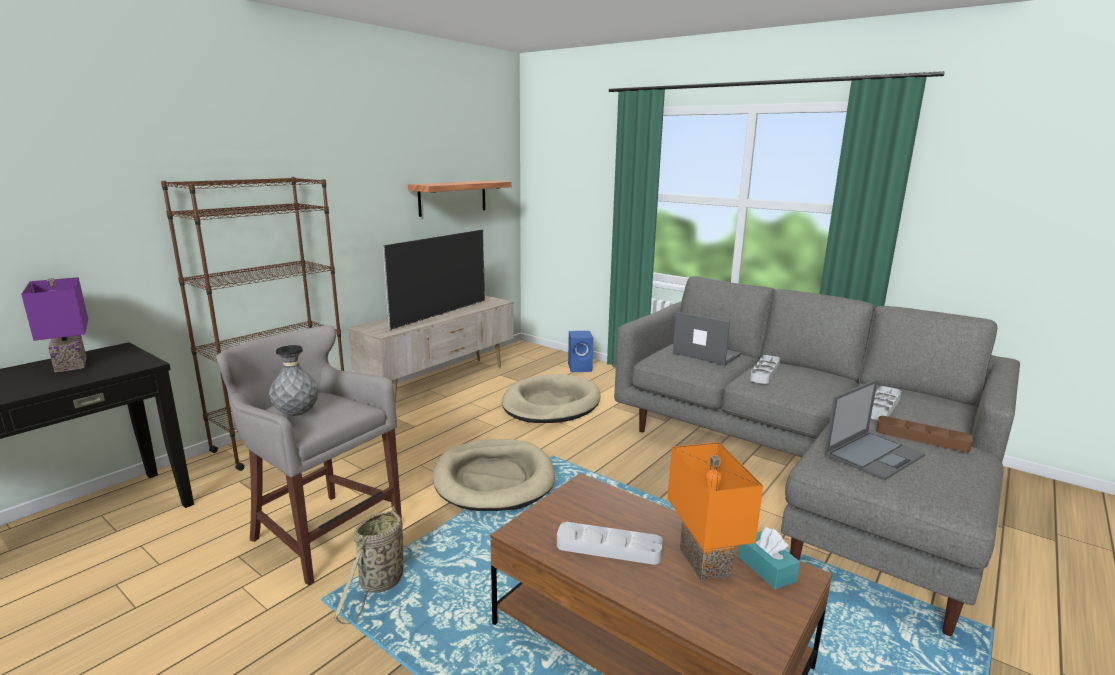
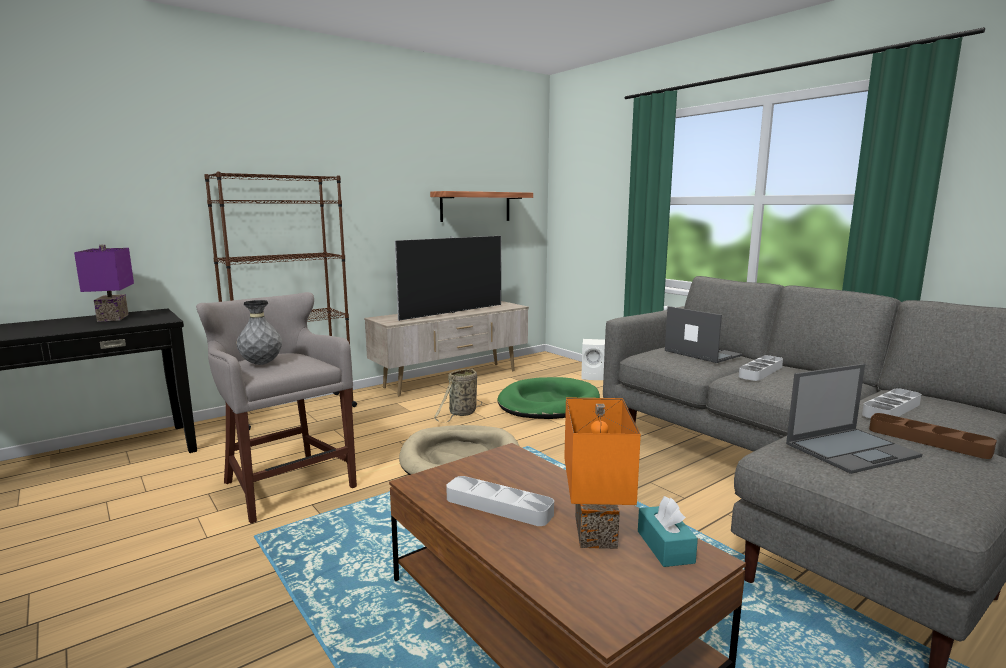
camera: 15 degrees right, 5 degrees down
basket [334,506,412,624] -> basket moved to [434,368,482,423]
beige dog bed [502,374,600,423] -> green dog bed [498,377,600,419]
blue speaker [568,331,593,372] -> white speaker [581,339,605,380]

